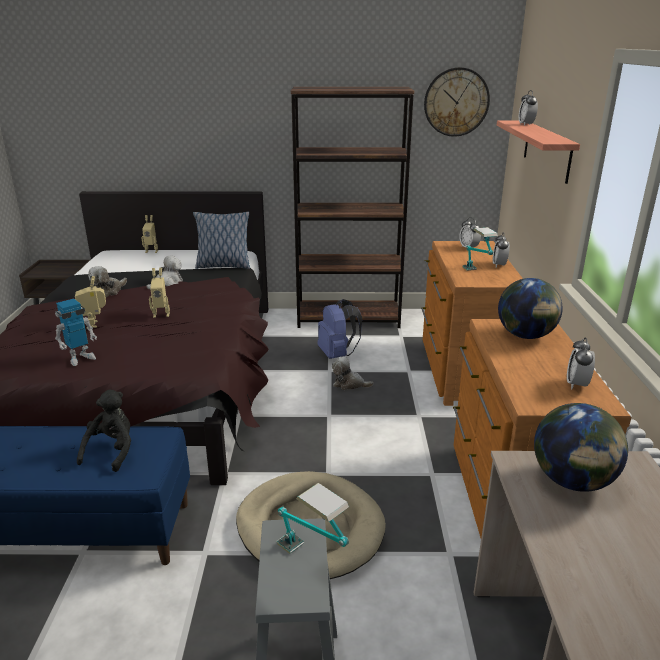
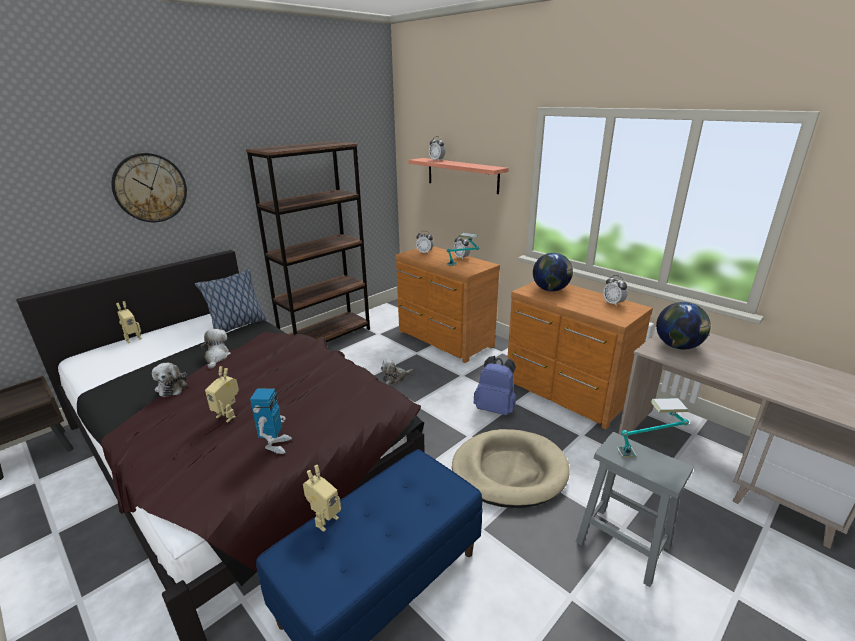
camera: 45 degrees left, 0 degrees up
black plush toy [77,390,131,472] -> none
toy robot [149,268,170,318] -> toy robot moved to [303,465,341,532]
blue backpack [317,299,362,359] -> blue backpack moved to [474,356,516,415]
wall clock [424,67,490,137] -> wall clock moved to [112,153,187,222]

